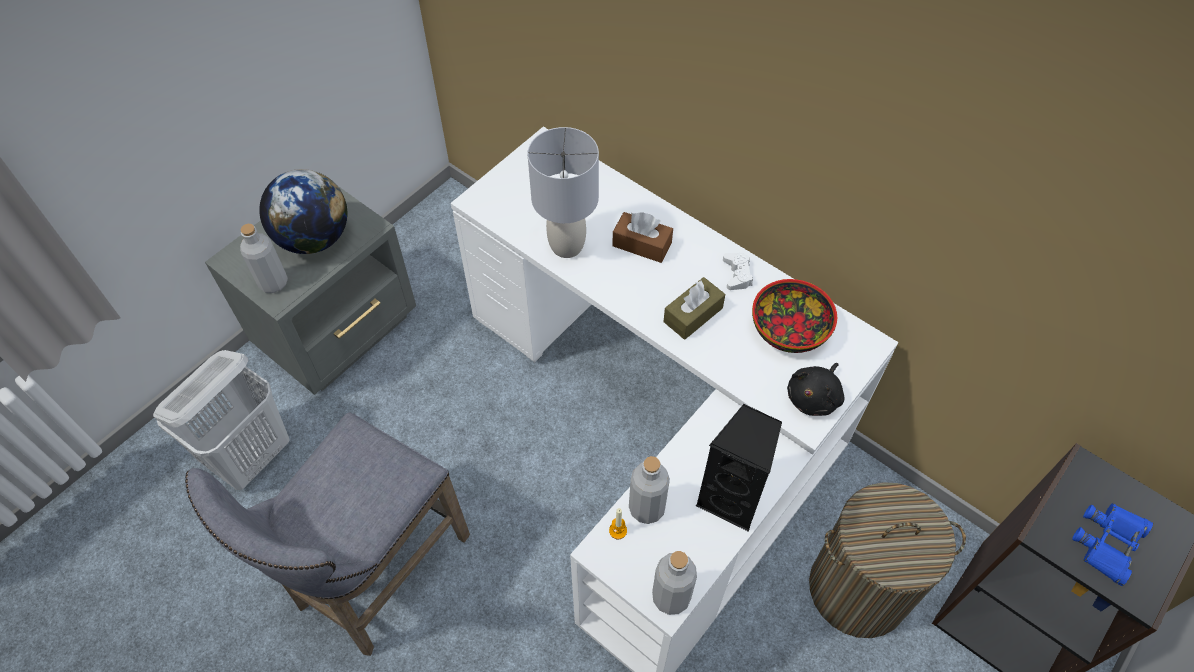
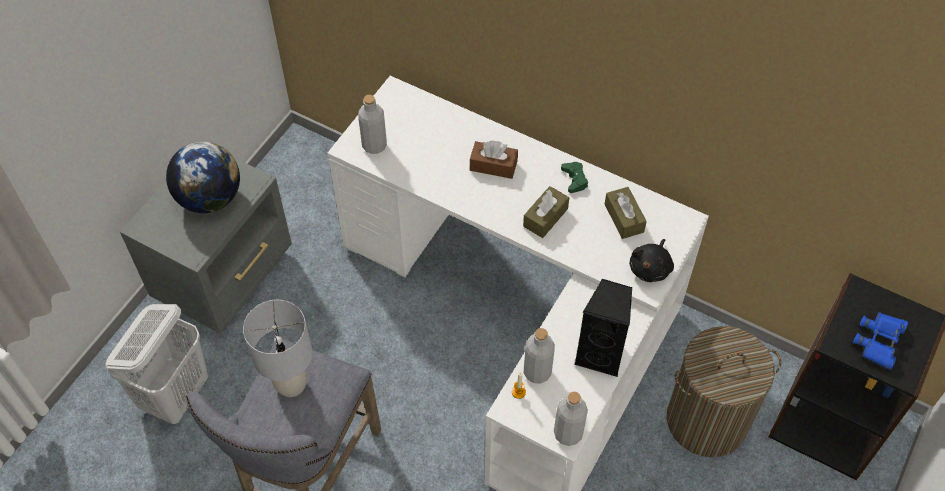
camera: 10 degrees left, 0 degrees up
grey bottle [240,224,288,293] -> grey bottle moved to [358,95,387,154]
grey table lamp [527,127,599,258] -> grey table lamp moved to [243,300,312,397]
white game controller [723,253,753,290] -> green game controller [561,162,588,193]
bowl [752,279,837,353] -> brown tissue box [604,187,647,239]

